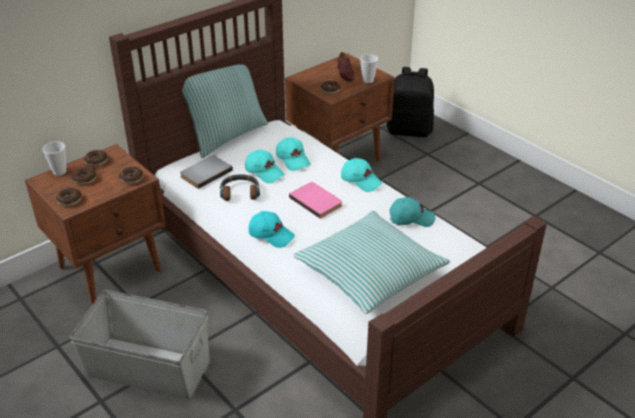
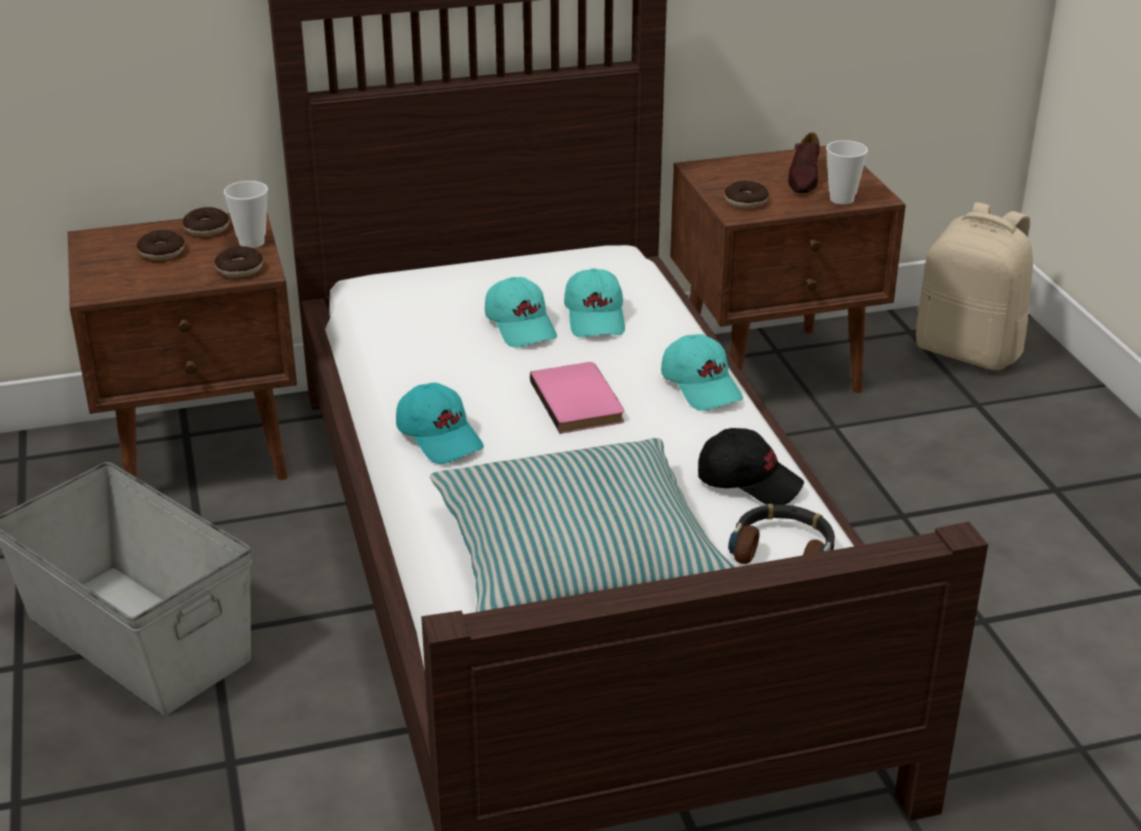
camera: 25 degrees right, 5 degrees down
cup [42,142,66,176] -> cup moved to [224,181,268,248]
donut [56,188,82,206] -> none
grey book [180,155,233,189] -> none
pillow [182,42,268,158] -> none
headphones [220,174,260,201] -> headphones moved to [728,504,835,564]
black backpack [387,67,434,137] -> beige backpack [916,202,1033,370]
turquoise cap [390,197,436,227] -> black cap [698,428,804,505]

